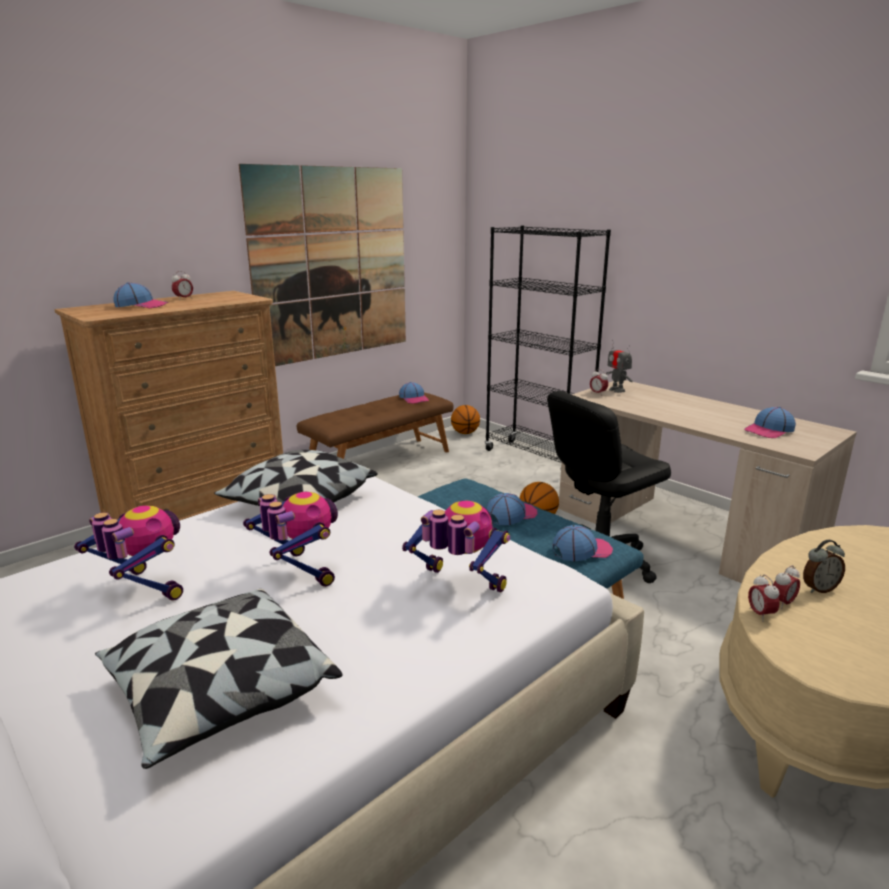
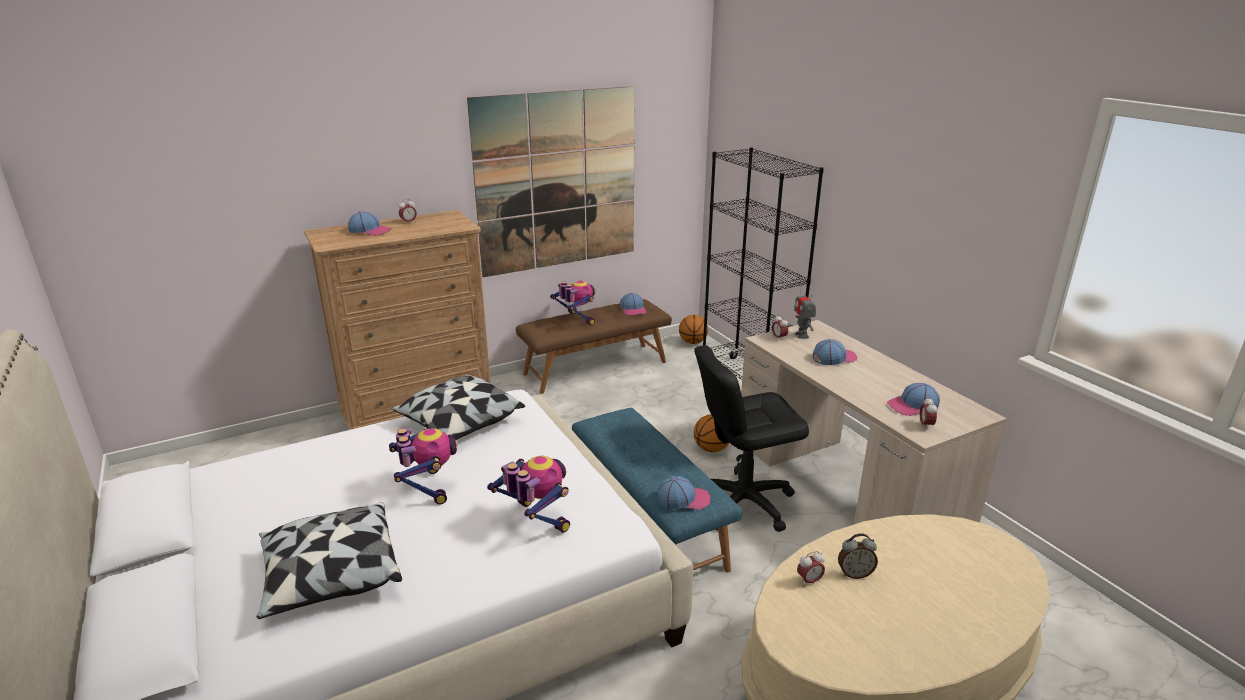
camera: 15 degrees right, 5 degrees up
toy robot [74,506,183,601] -> toy robot moved to [550,281,595,325]
cap [487,493,537,525] -> cap moved to [813,339,857,365]
alarm clock [748,574,779,622] -> alarm clock moved to [920,397,937,430]

